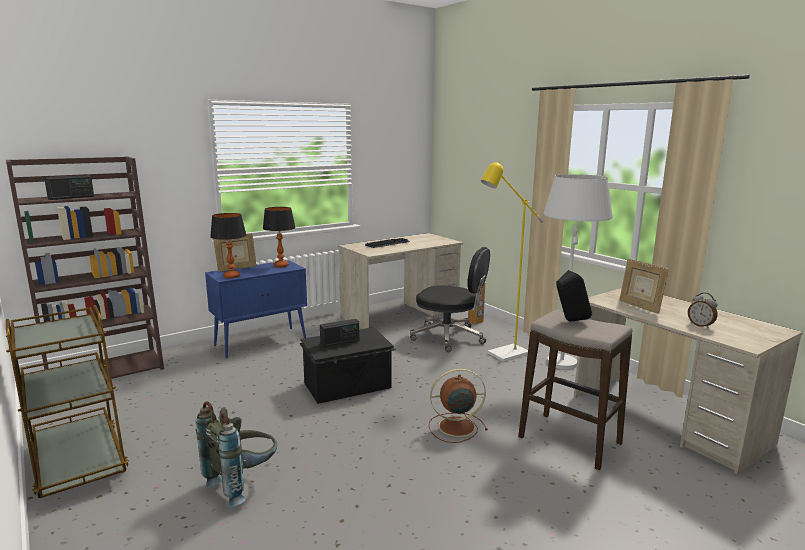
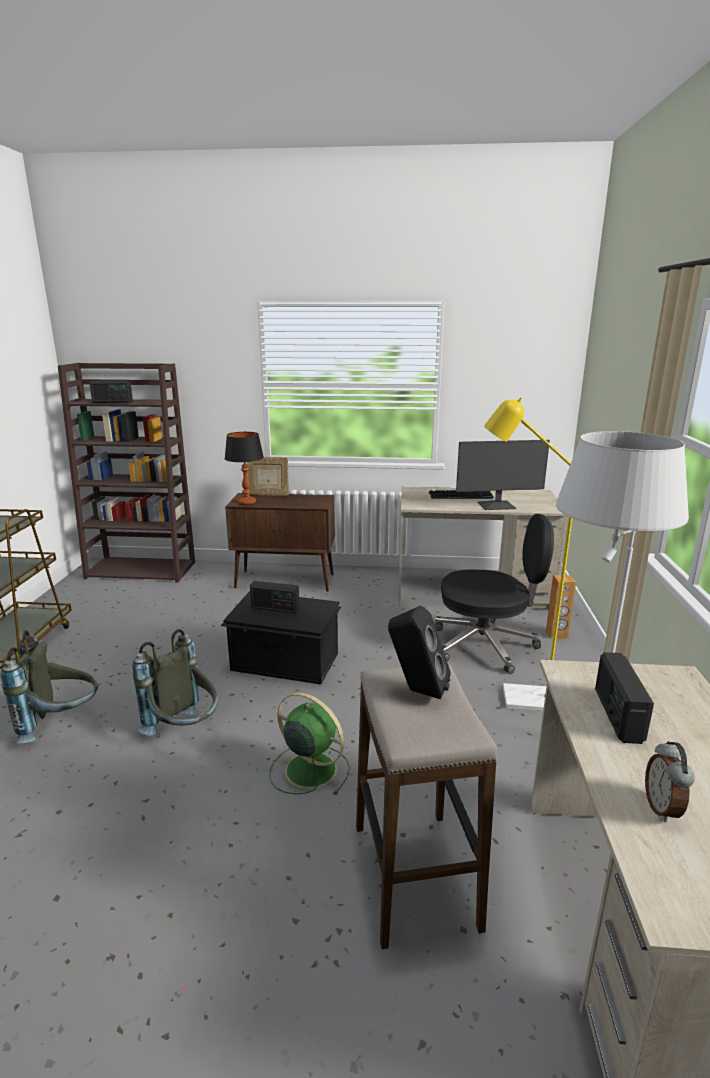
camera: 40 degrees right, 5 degrees up
blue cabinet [205,260,307,358] -> brown cabinet [225,493,335,592]
table lamp [263,207,296,267] -> none
black office chair [410,247,490,352] -> black office chair turned 60 degrees counterclockwise [435,514,554,674]
brown fan [429,368,488,443] -> green fan [269,692,350,795]
picture frame [619,259,669,314] -> radio [595,652,654,744]
none -> grey backpack [132,629,218,736]
none -> monitor [456,440,550,510]

